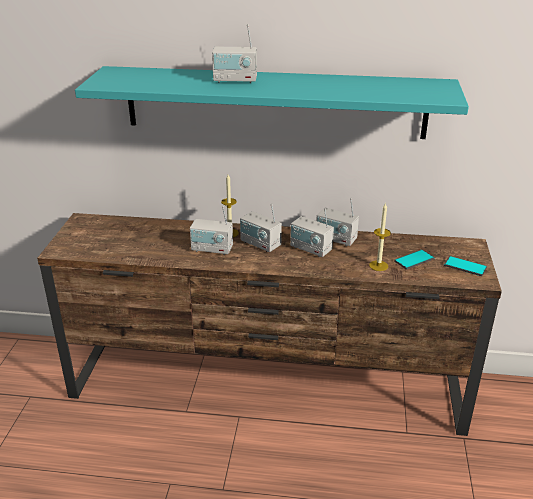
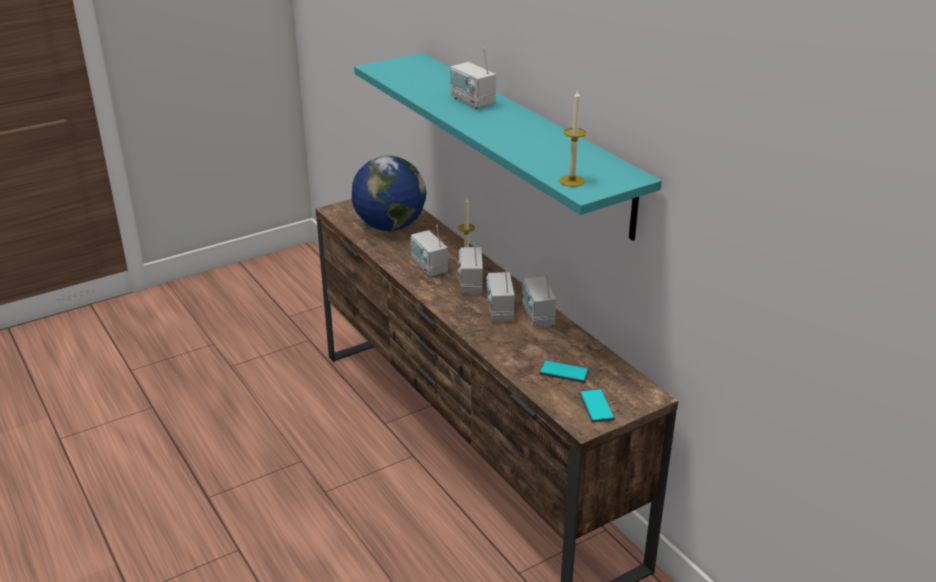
camera: 50 degrees right, 0 degrees up
candle [369,202,391,271] -> candle moved to [559,89,586,187]
none -> globe [352,156,426,231]

